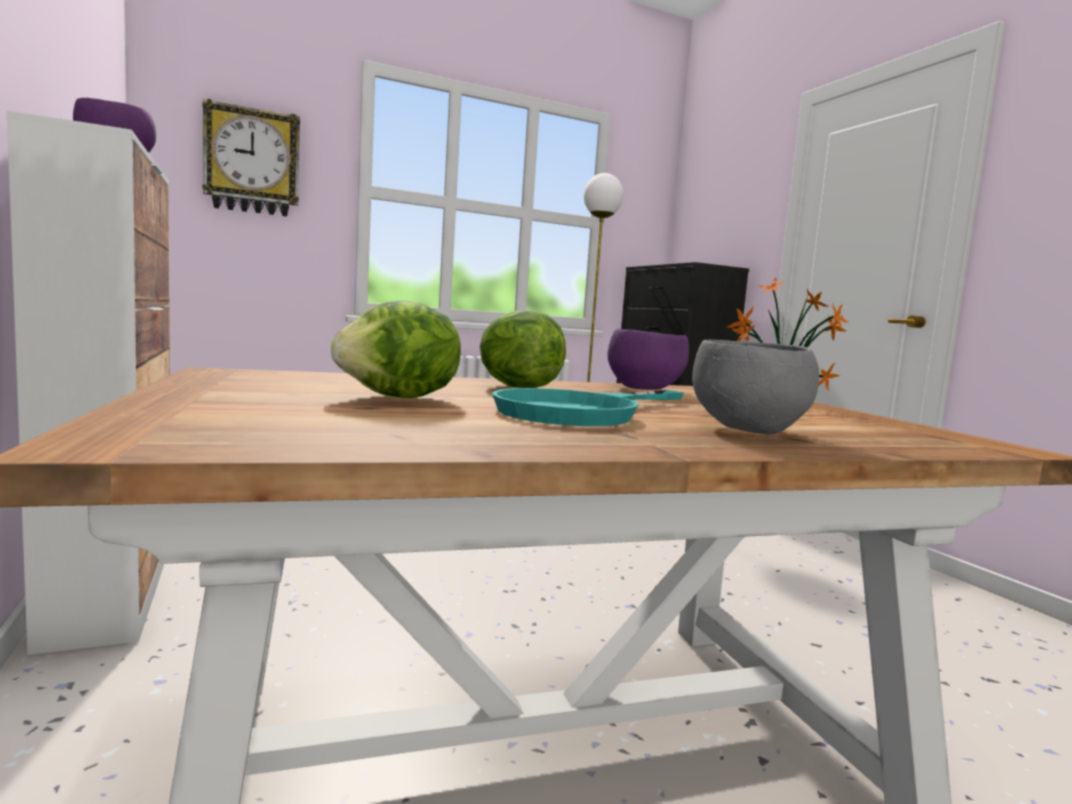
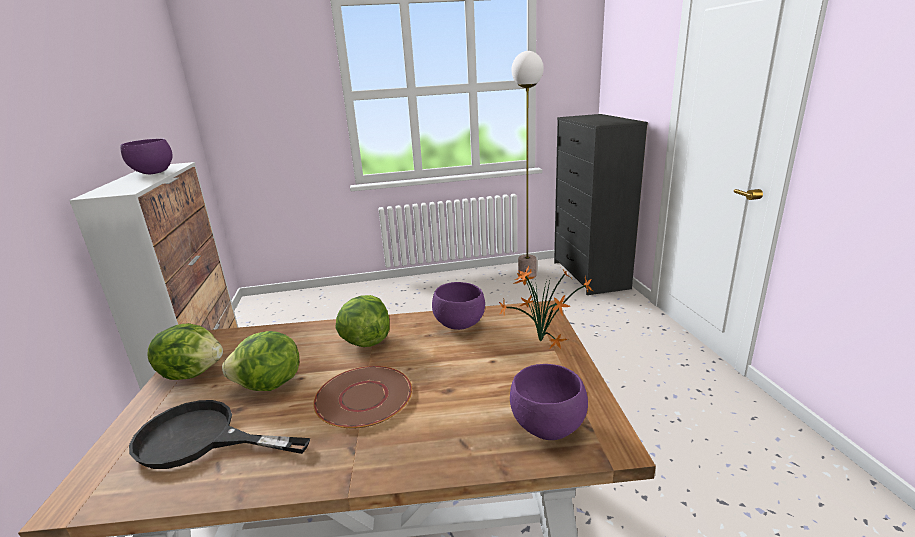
camera: 15 degrees right, 15 degrees up
wall clock [203,99,300,217] -> none
turquoise frying pan [492,388,684,426] -> brown plate [313,366,412,428]
grey bowl [692,340,819,434] -> none
none -> black frying pan [129,400,310,469]
none -> lettuce [147,323,223,380]
none -> purple bowl [510,364,588,440]

